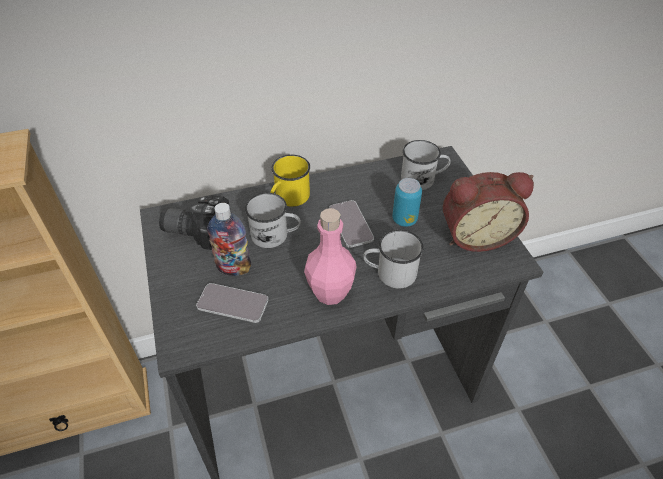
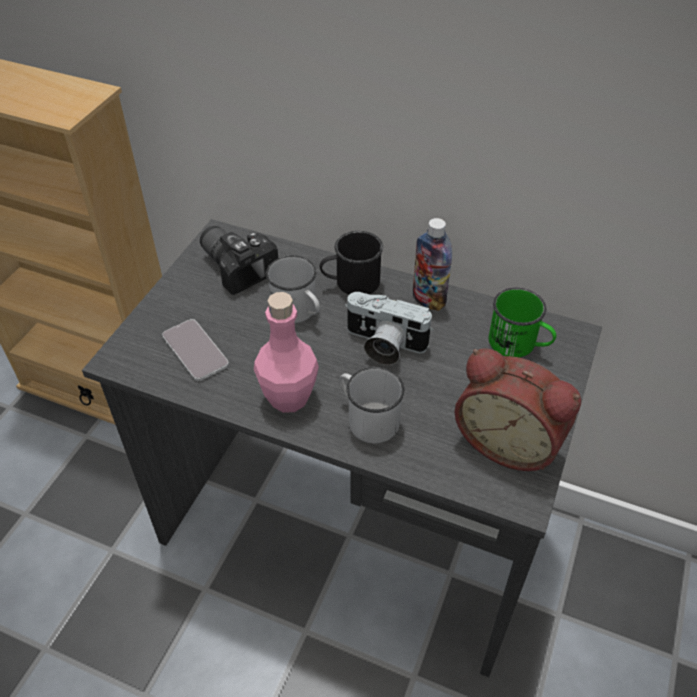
camera: 40 degrees right, 0 degrees up
bottle [207,203,251,276] -> bottle moved to [413,218,452,311]
yellow mug [270,155,310,207] -> black mug [320,231,383,294]
phone [329,200,374,248] -> camera [345,292,433,365]
can [392,178,422,227] -> none
white mug [401,140,451,190] -> green mug [489,288,557,357]

